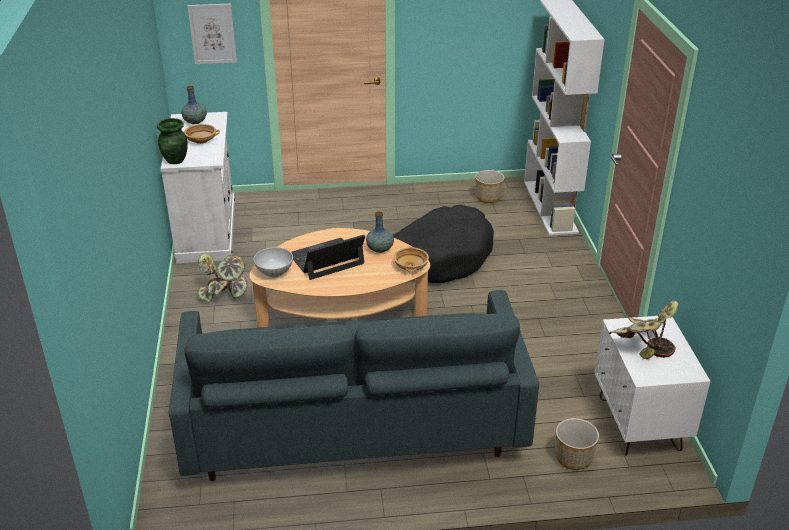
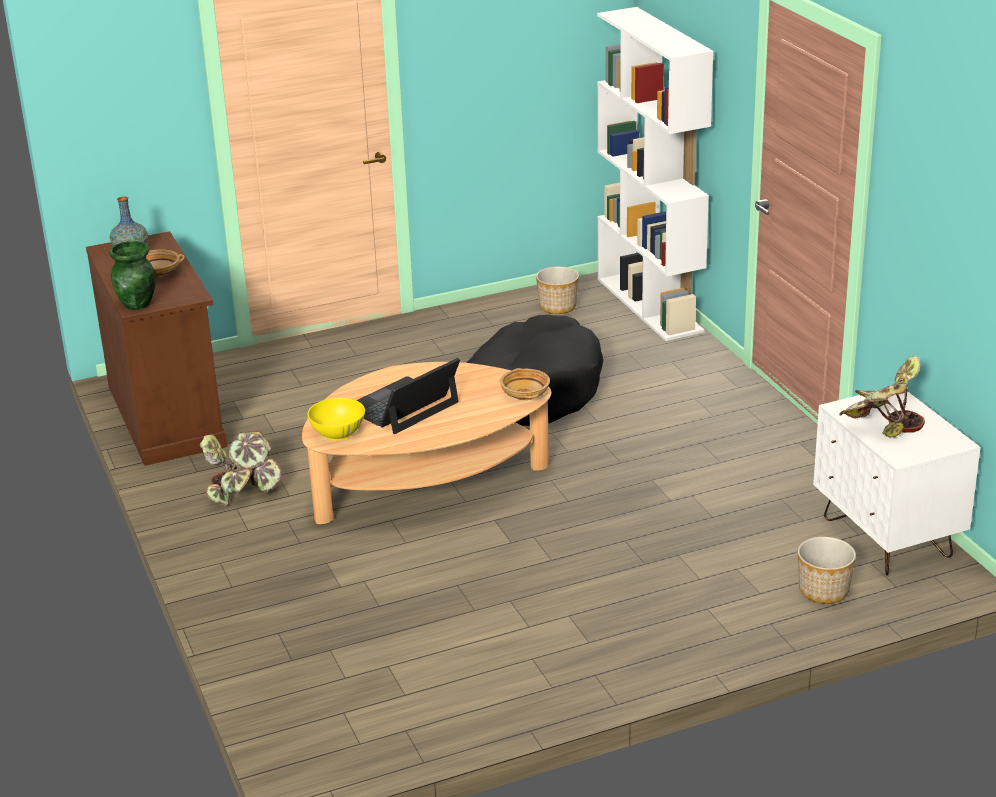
camera: 15 degrees left, 5 degrees down
white cabinet [161,112,235,263] -> brown cabinet [86,231,228,466]
grey sofa [169,290,539,481] -> none
picture [188,4,237,64] -> none
white bowl [253,247,293,278] -> yellow bowl [307,398,365,441]
vase [366,211,394,253] -> none

